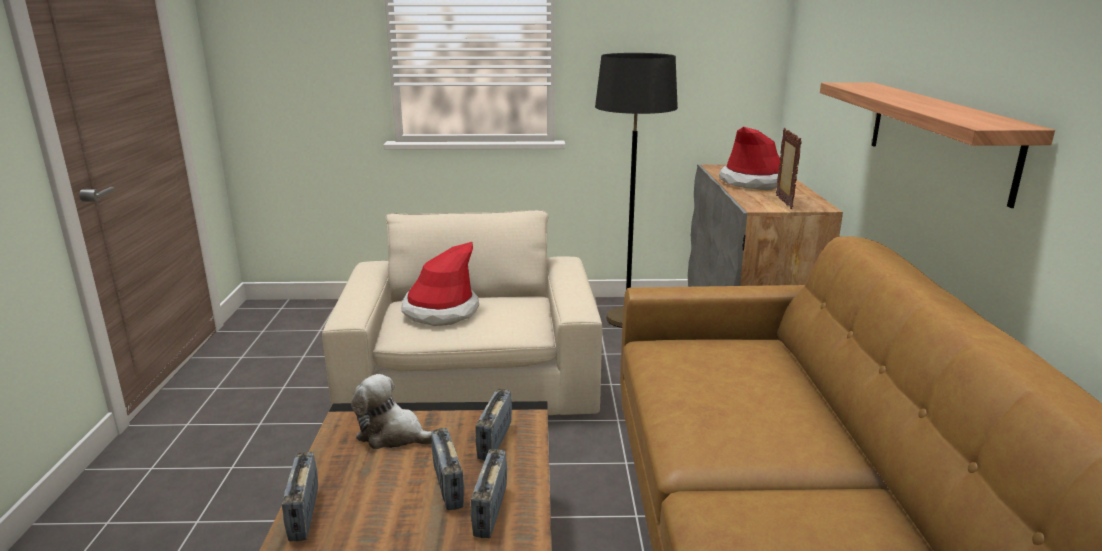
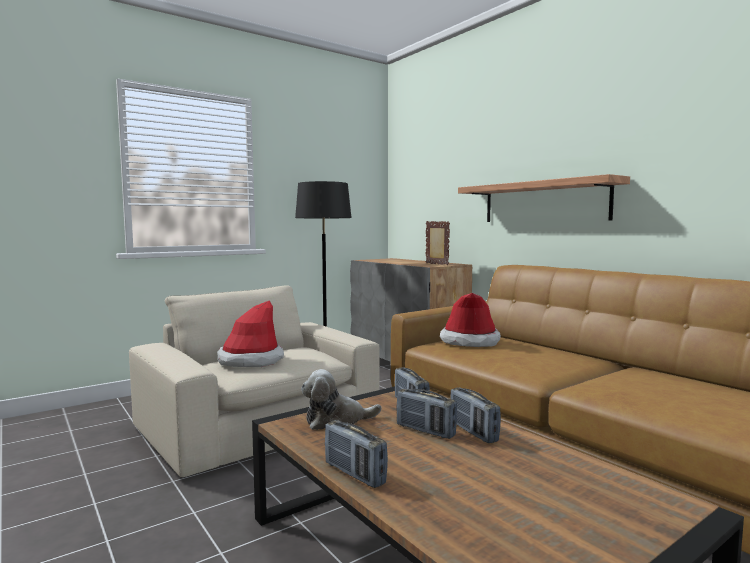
camera: 35 degrees left, 15 degrees down
hat [719,127,780,190] -> hat moved to [440,293,501,347]

